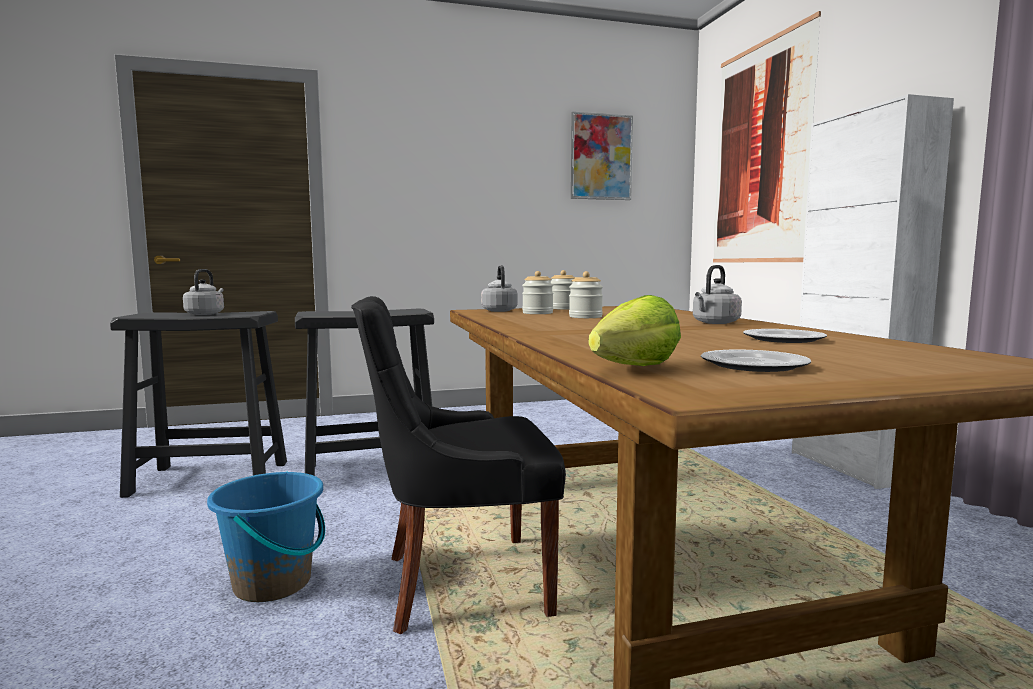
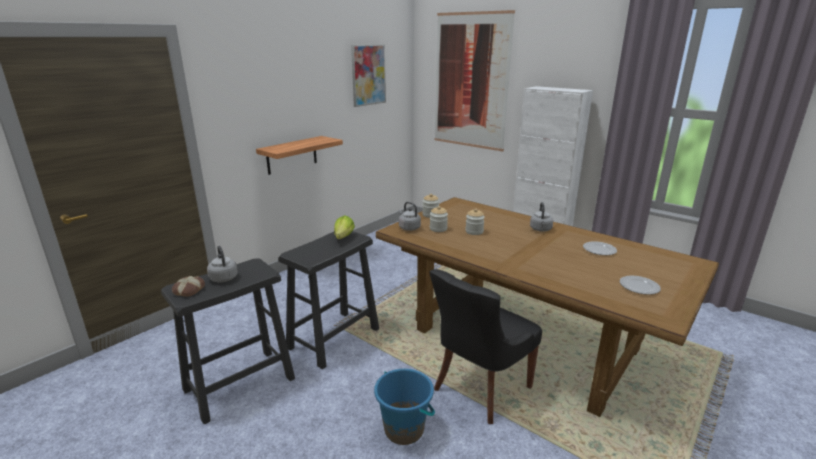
camera: 35 degrees left, 15 degrees up
lettuce [589,295,681,366] -> lettuce moved to [334,215,355,239]
none -> bread [172,276,205,297]
none -> shelf [256,136,343,175]

